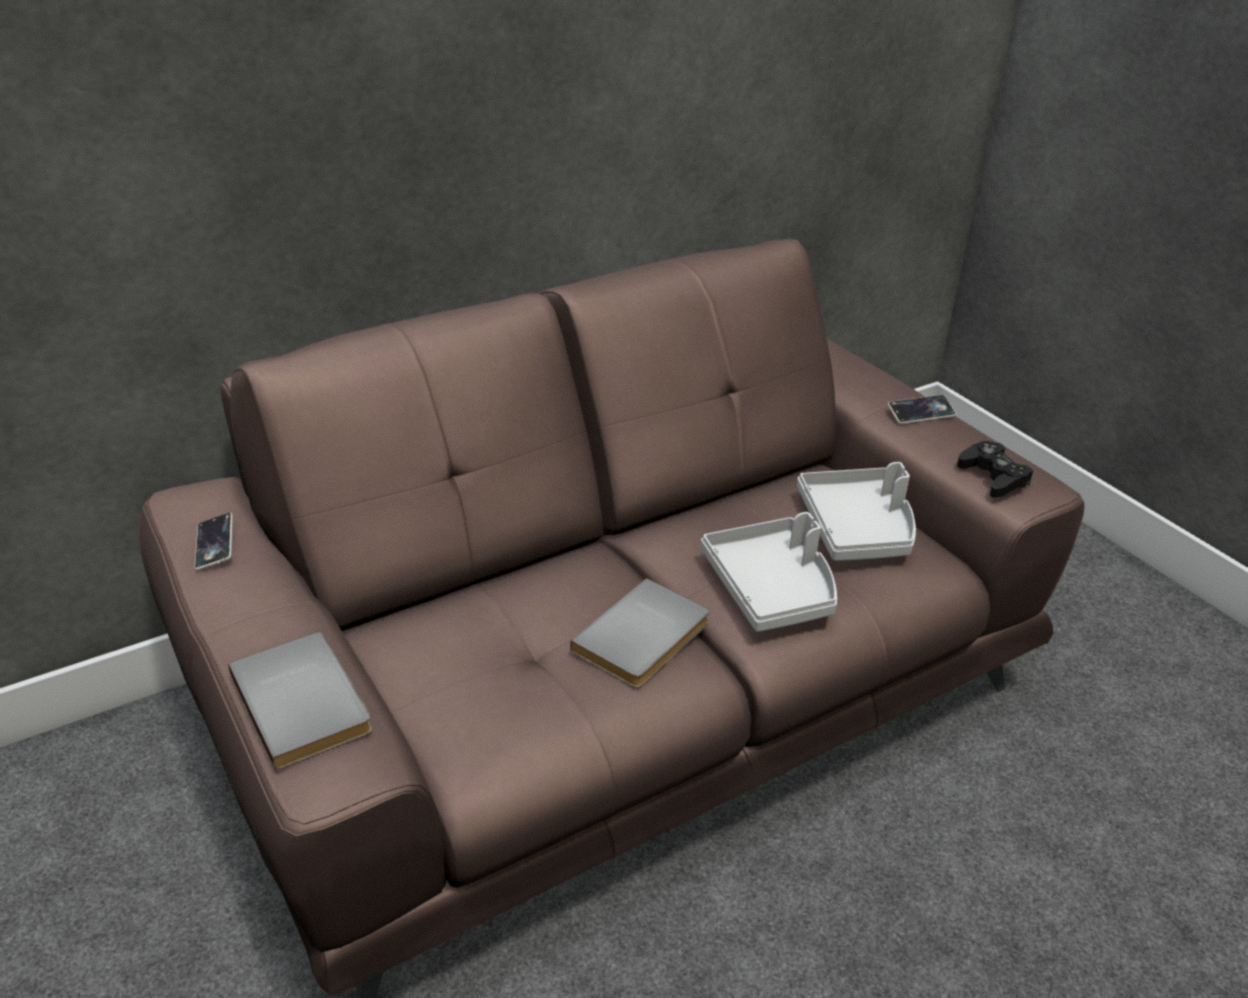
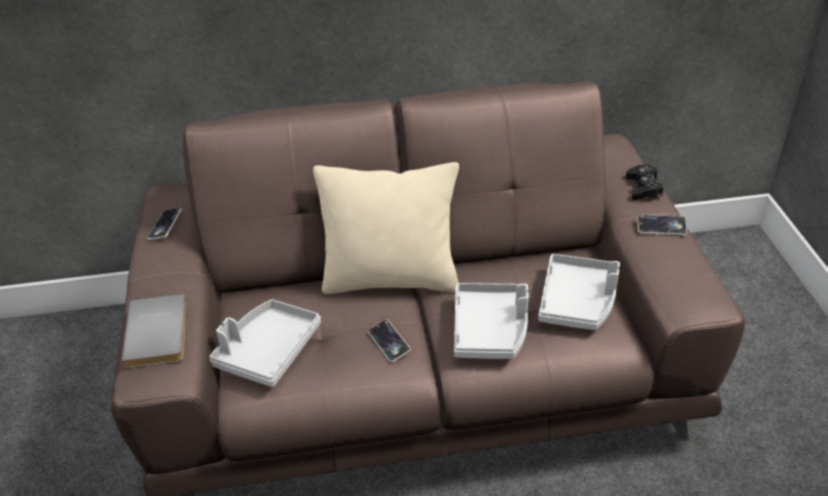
camera: 25 degrees right, 5 degrees up
grey book [570,578,710,688] -> phone [368,319,411,363]
black game controller [957,441,1033,498] -> black game controller moved to [626,164,664,200]
none -> grey tray [210,299,321,387]
none -> beige pillow [313,162,459,294]

